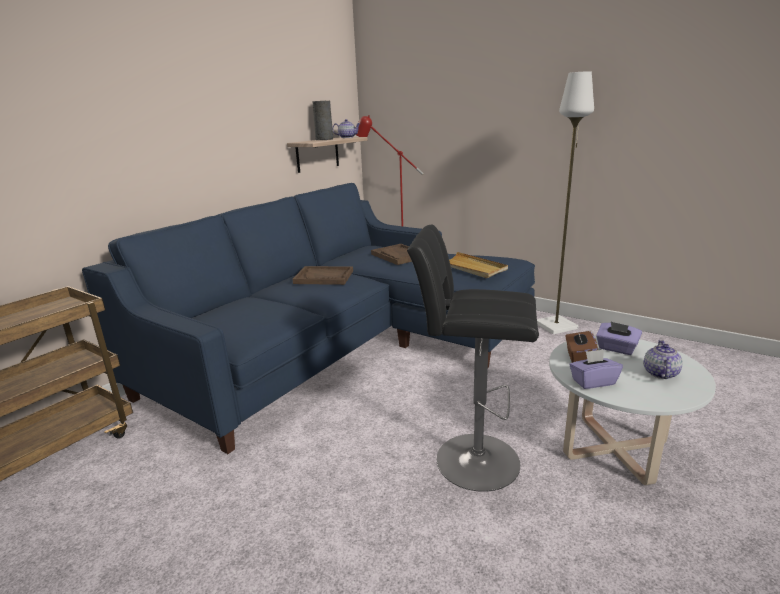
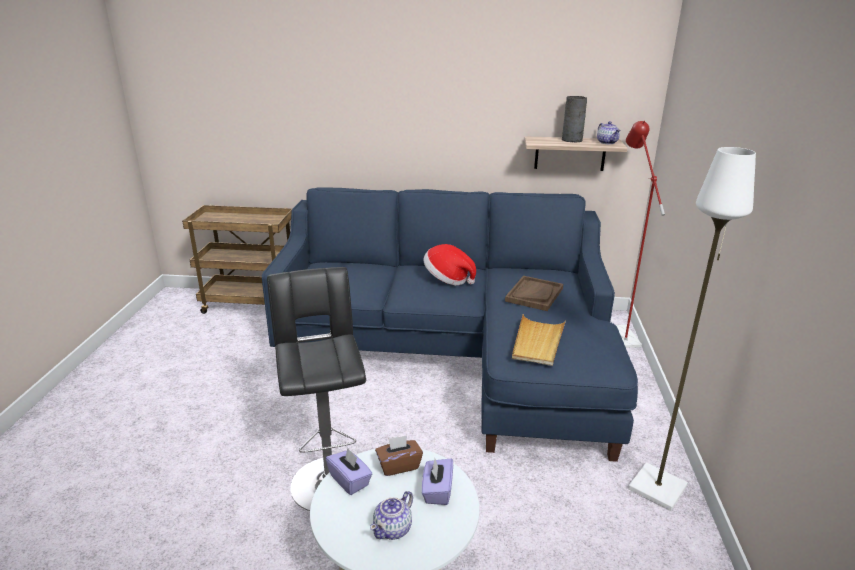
camera: 60 degrees right, 5 degrees up
brown tray [292,266,353,285] -> hat [423,244,476,286]
teapot [644,340,683,379] -> teapot turned 135 degrees clockwise [370,491,413,540]

